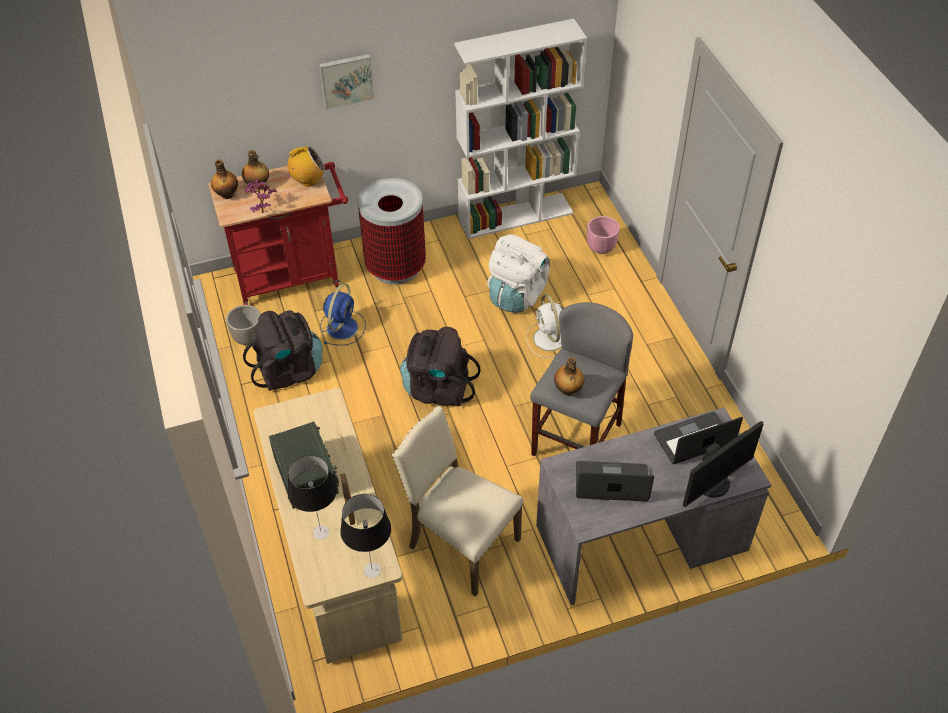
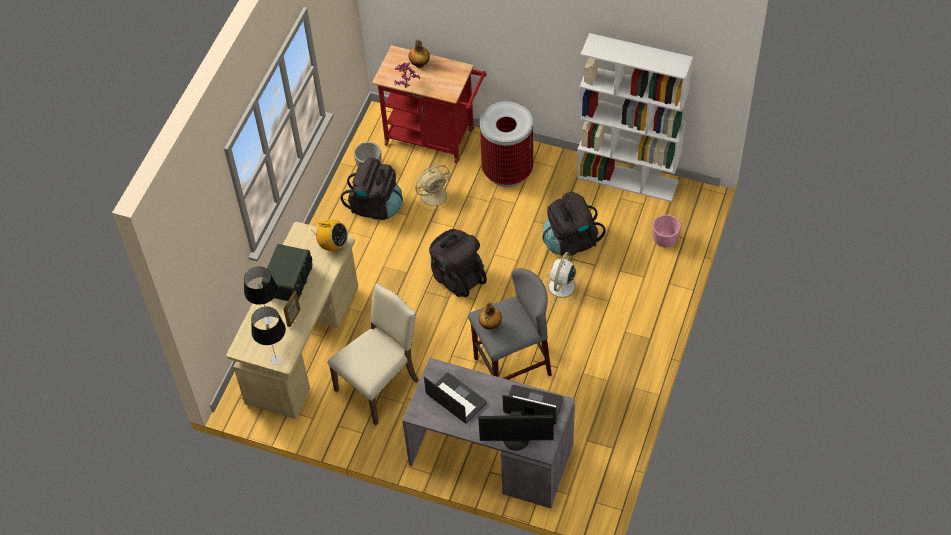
camera: 40 degrees right, 5 degrees up
bottle [211,160,238,199] -> none
radio [288,147,325,187] -> radio moved to [315,220,348,252]
picture [319,54,375,109] -> none
blue fan [320,284,366,345] -> beige fan [413,165,454,211]
beige chair [392,406,524,597] -> beige chair turned 60 degrees clockwise [328,283,419,425]
white backpack [487,234,550,313] -> black backpack [542,192,606,256]

